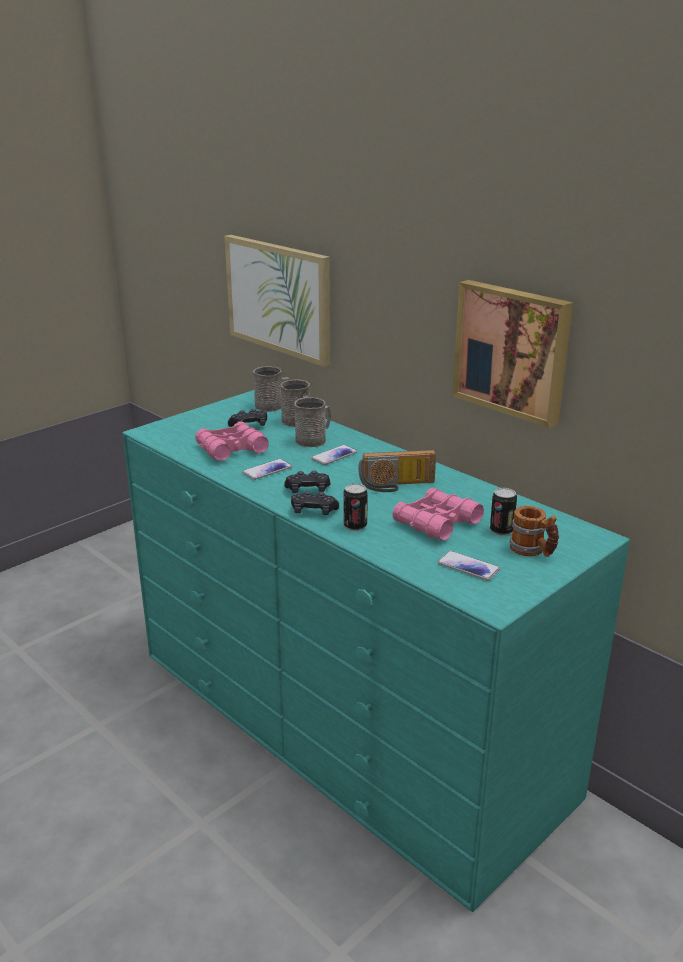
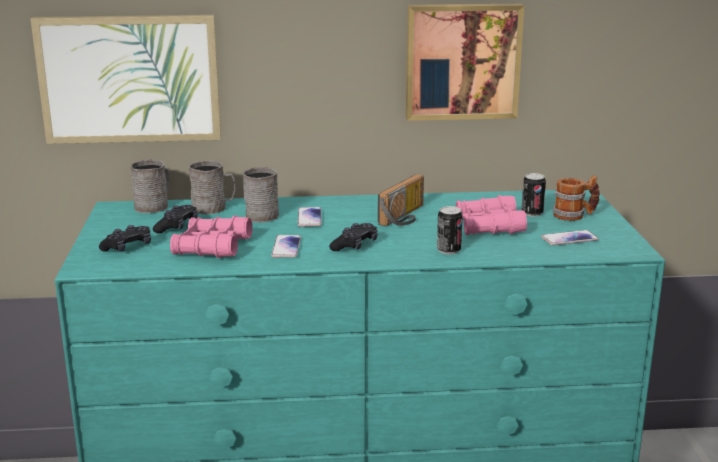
camera: 50 degrees left, 5 degrees down
black game controller [291,491,339,515] -> black game controller moved to [99,225,151,252]

